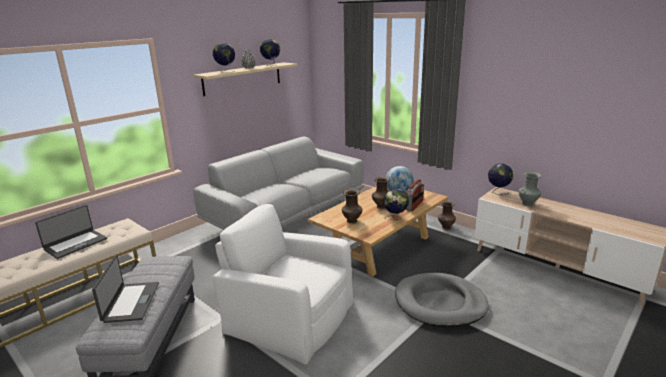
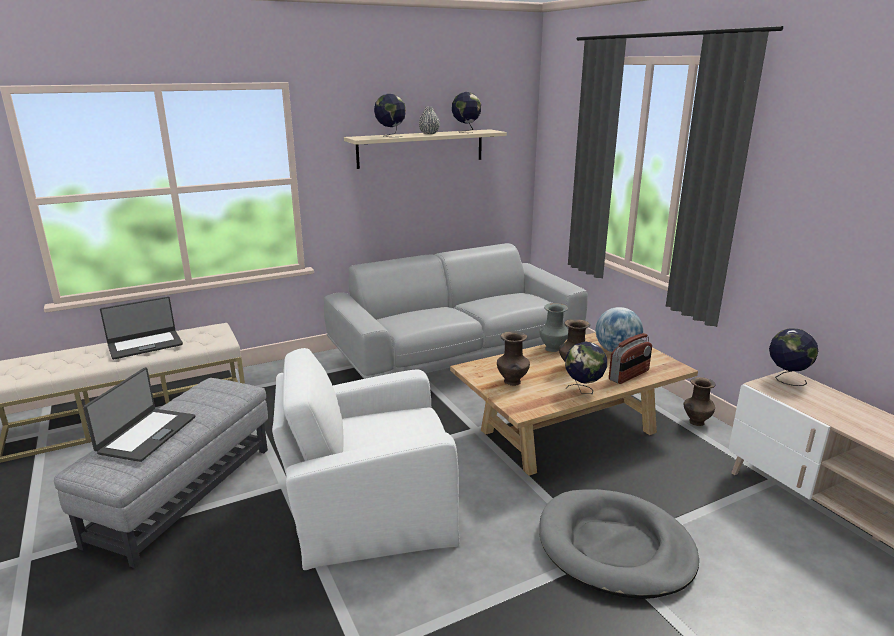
camera: 20 degrees right, 0 degrees up
white armchair [213,204,353,365] -> white armchair turned 60 degrees counterclockwise [272,348,460,570]
grey vase [519,172,542,206] -> grey vase moved to [539,303,568,352]

